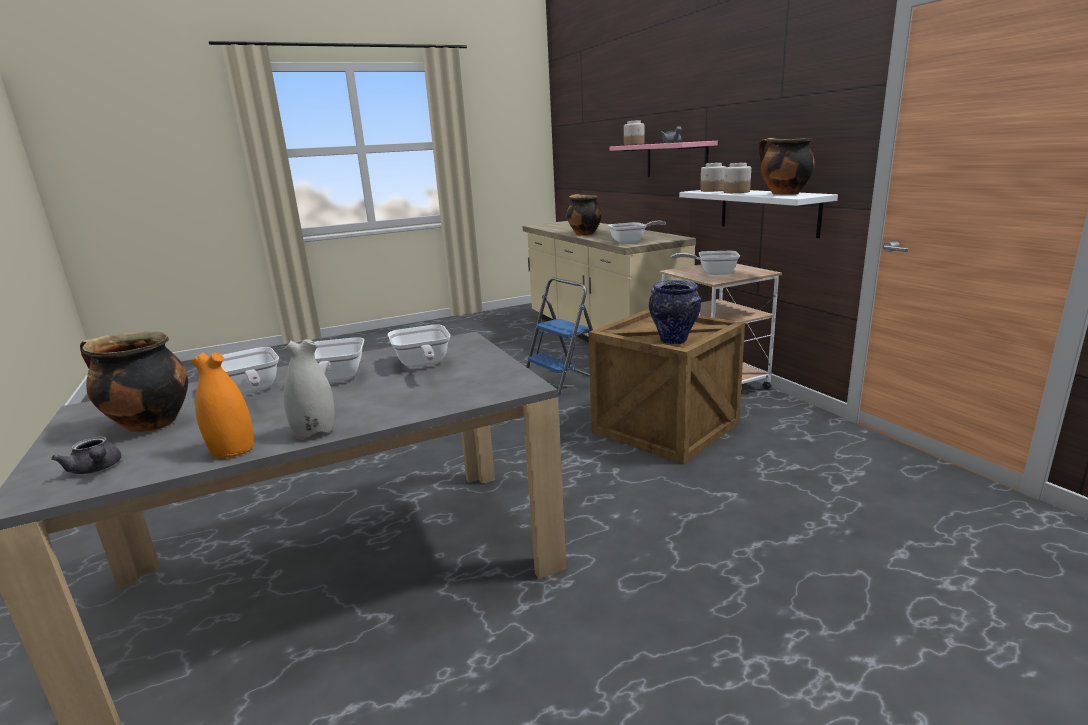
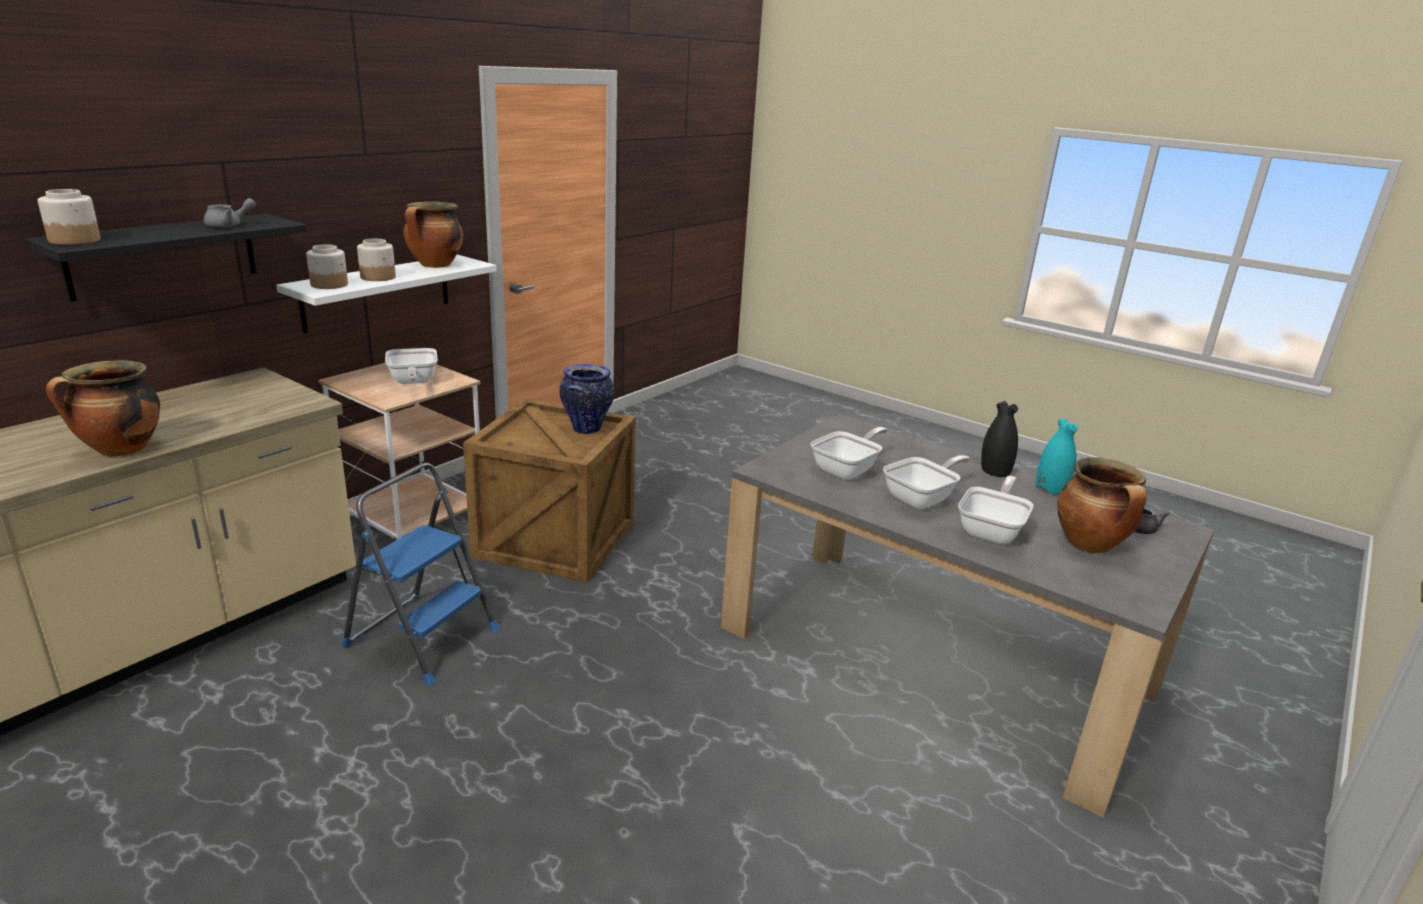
camera: 120 degrees left, 5 degrees up
orange vase [192,352,254,458] -> turquoise vase [1036,418,1078,494]
white vase [283,339,335,440] -> black vase [981,401,1018,477]
frying pan [608,221,666,244] -> none
pink shelf [610,141,718,177] -> black shelf [24,214,307,302]

